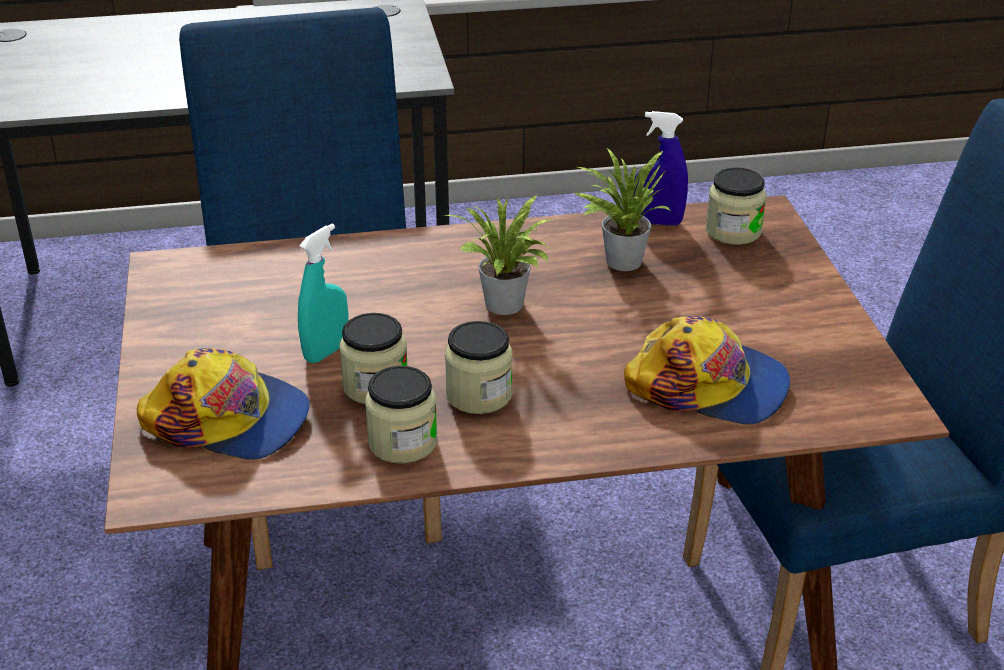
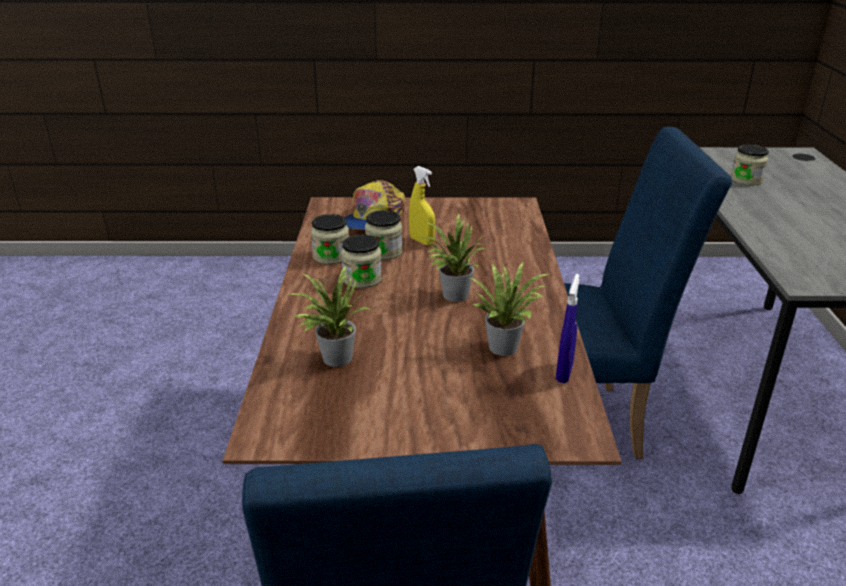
camera: 100 degrees right, 5 degrees down
turquoise spray bottle [298,224,349,363] -> yellow spray bottle [409,166,435,246]
cap [624,316,790,425] -> potted plant [289,266,370,367]
jar [706,167,766,245] -> jar moved to [731,145,769,186]

